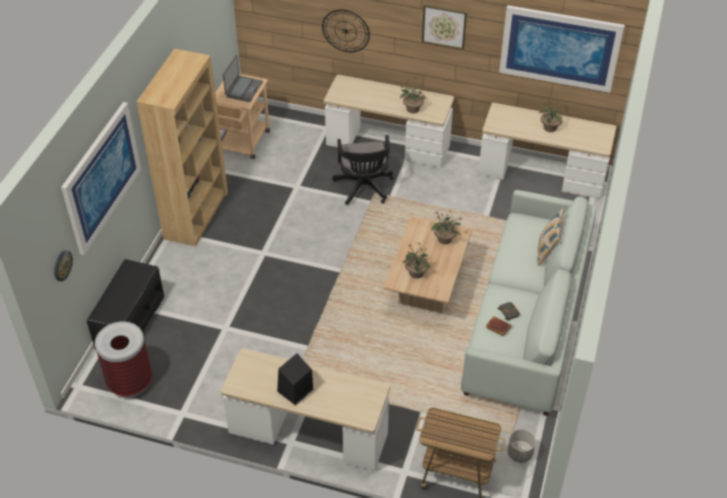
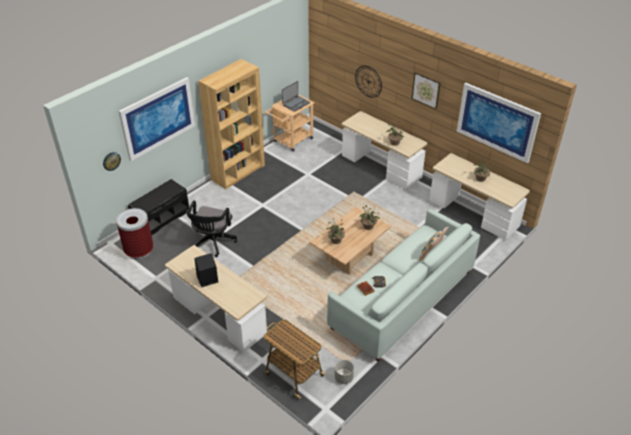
camera: 25 degrees right, 5 degrees down
black office chair [332,135,394,205] -> black office chair moved to [186,200,237,257]

